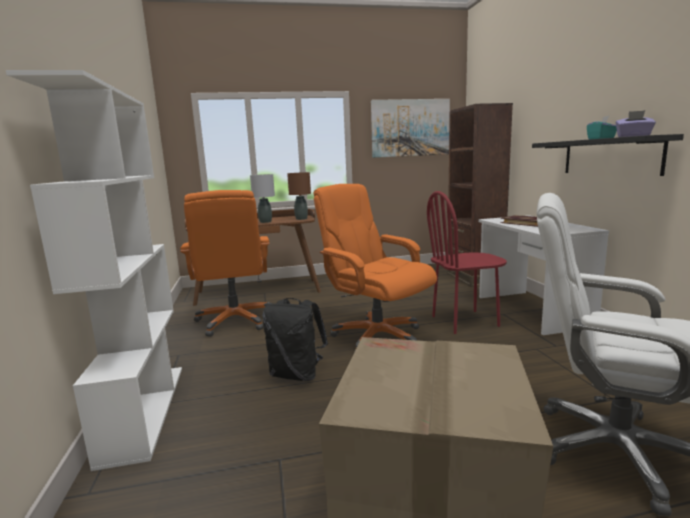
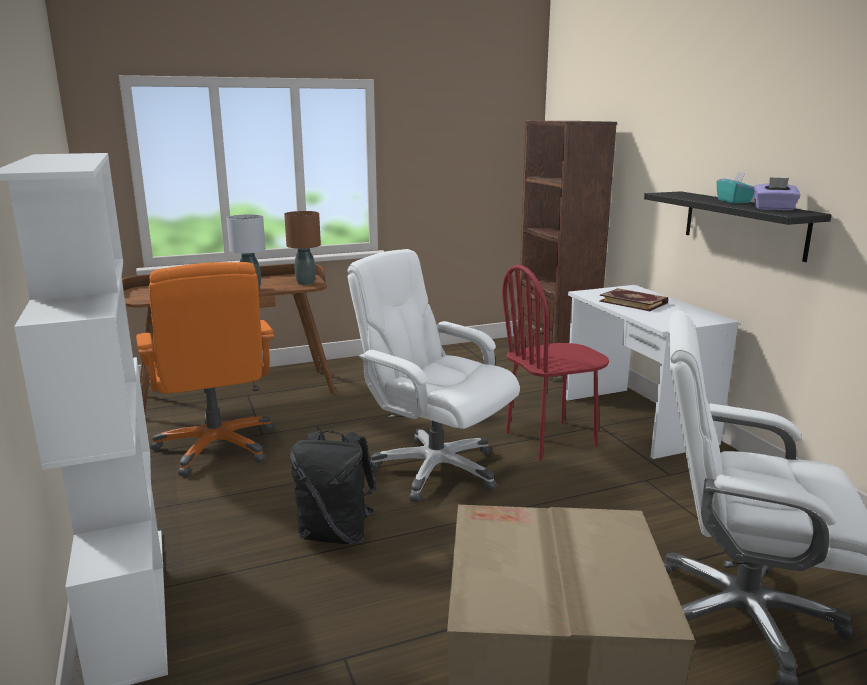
camera: 10 degrees left, 5 degrees up
orange office chair [314,184,437,352] -> white office chair [347,249,520,502]
picture [371,99,450,158] -> none

